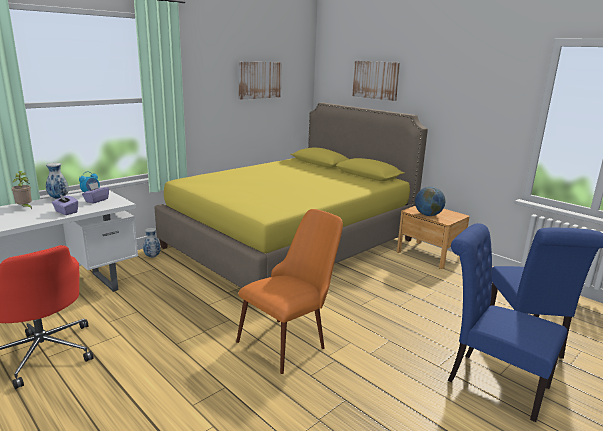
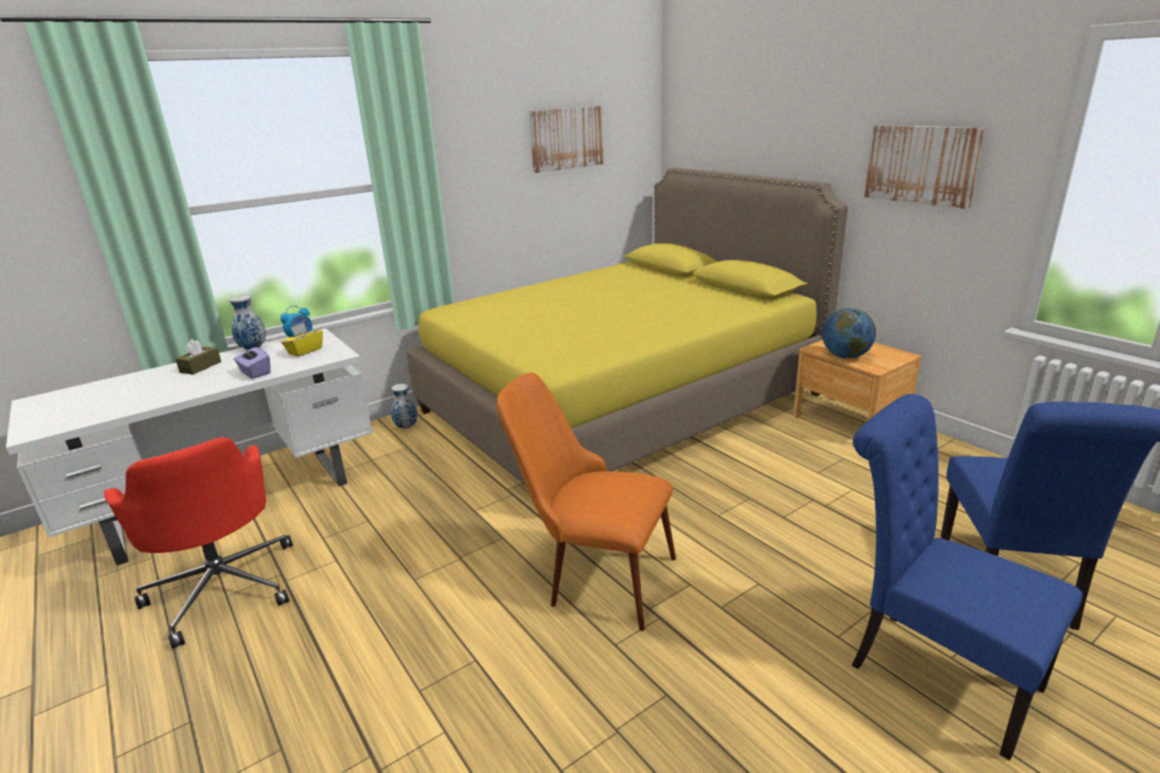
camera: 10 degrees right, 5 degrees up
potted plant [11,171,32,209] -> brown tissue box [175,339,221,375]
purple tissue box [82,182,109,204] -> yellow tissue box [282,323,323,357]
orange chair [236,209,343,374] -> orange chair turned 120 degrees counterclockwise [497,373,676,631]
picture [352,61,400,101] -> picture moved to [864,125,985,209]

